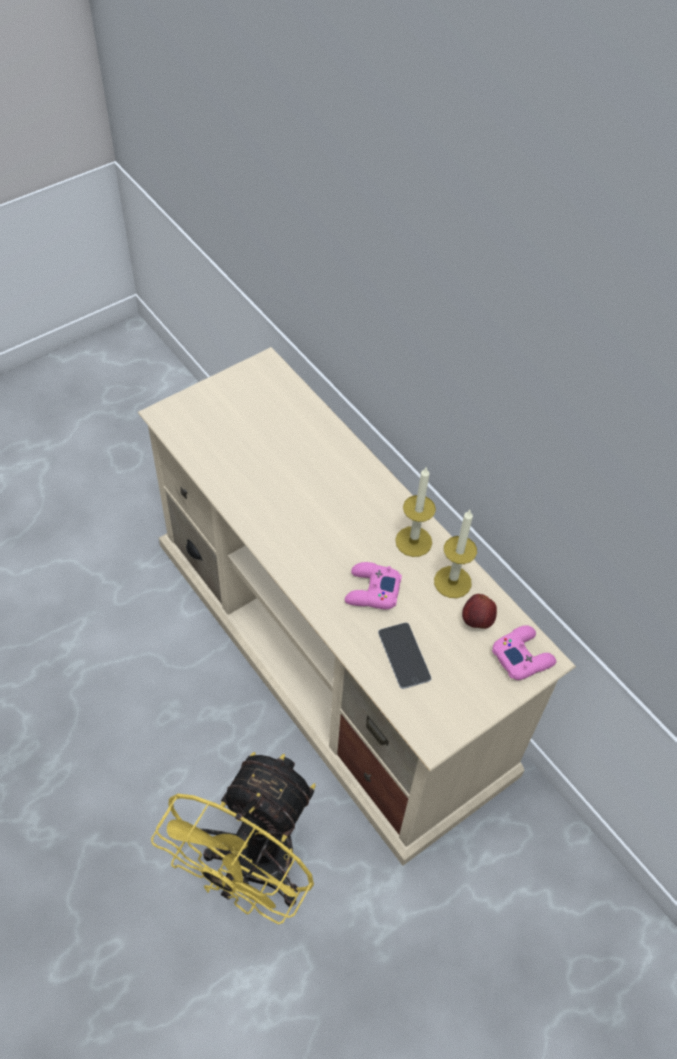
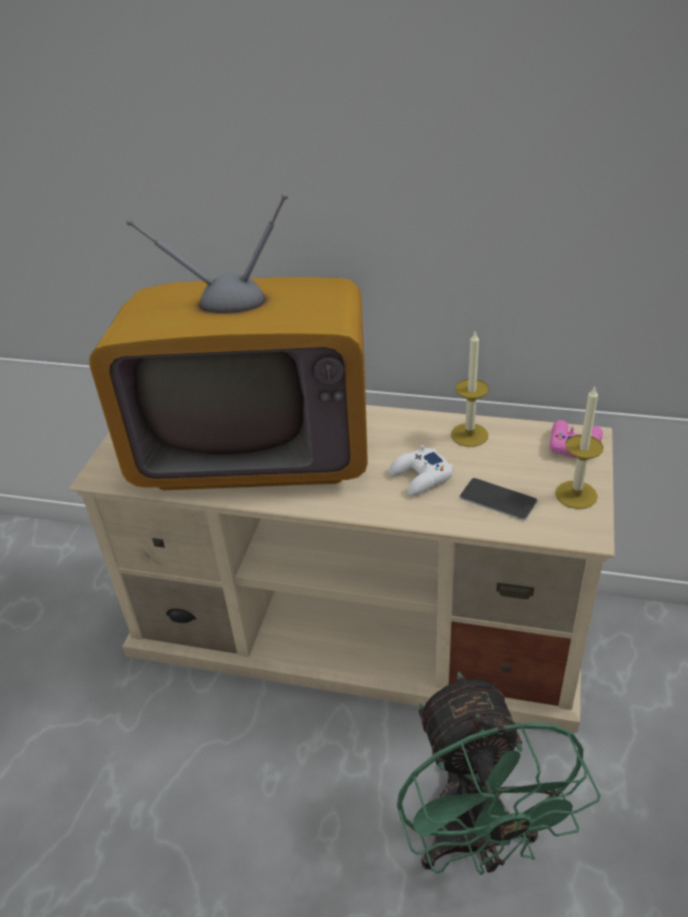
camera: 35 degrees left, 15 degrees down
yellow fan [151,752,316,925] -> green fan [397,672,601,875]
pink game controller [345,562,402,610] -> white game controller [389,445,454,497]
candle [395,466,436,557] -> candle moved to [555,386,604,509]
apple [462,594,497,629] -> none
none -> television [90,192,368,490]

